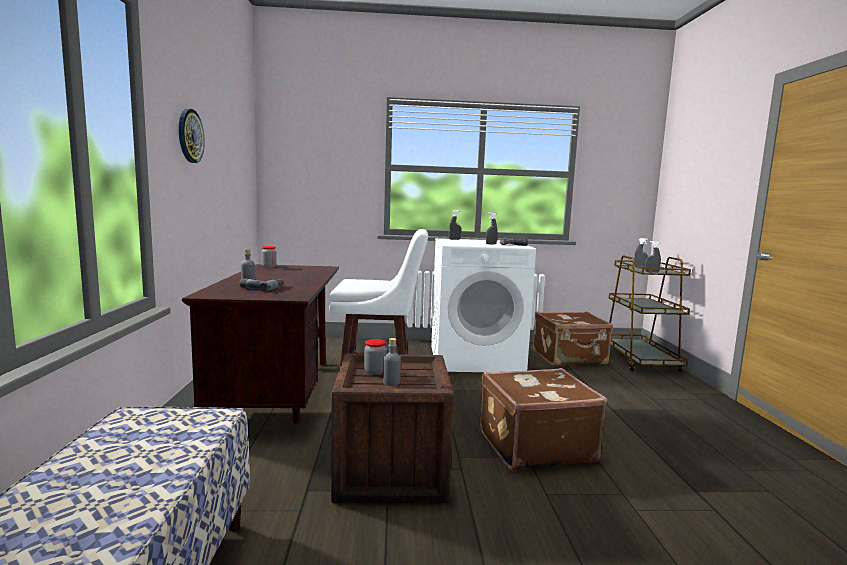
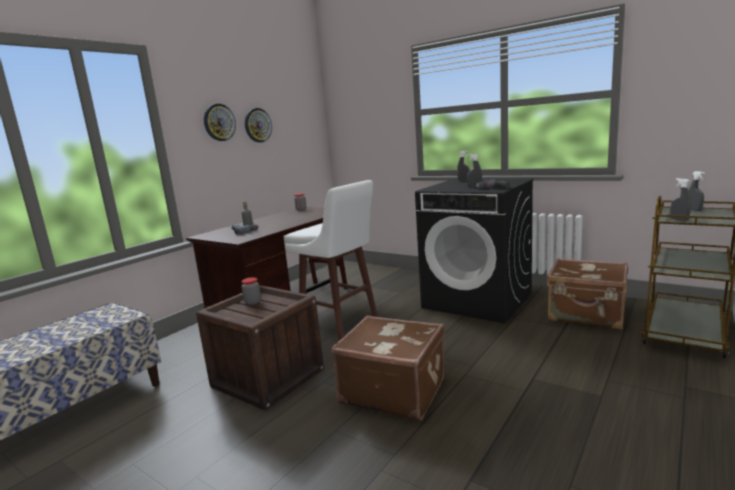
camera: 40 degrees right, 5 degrees up
grey bottle [383,338,401,386] -> none
white washing machine [431,238,536,372] -> black washing machine [415,179,534,323]
none -> wall clock [245,108,272,143]

